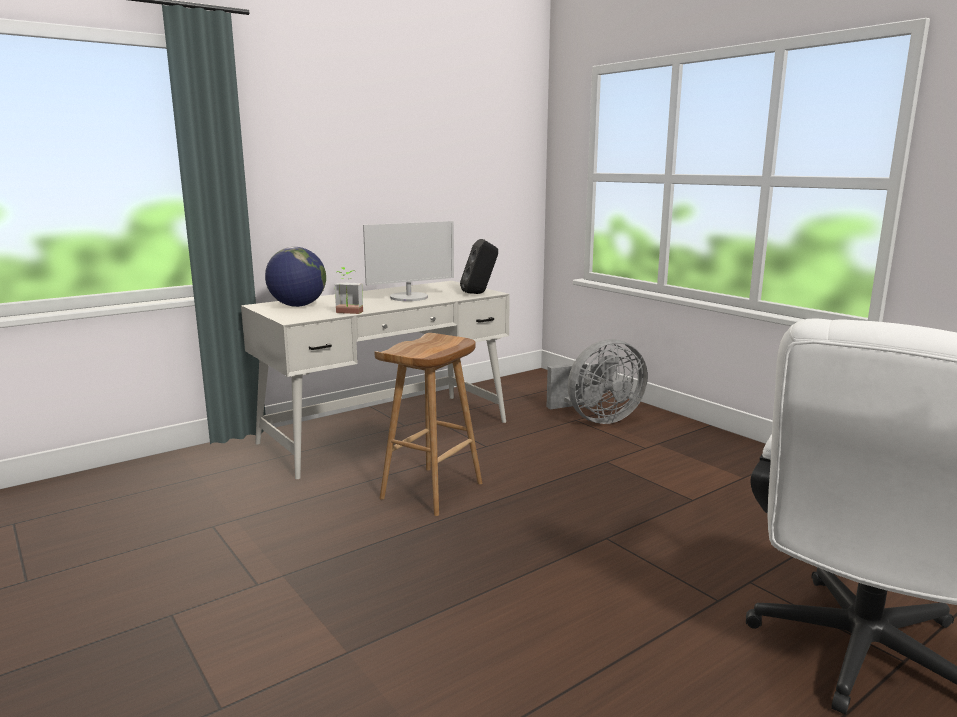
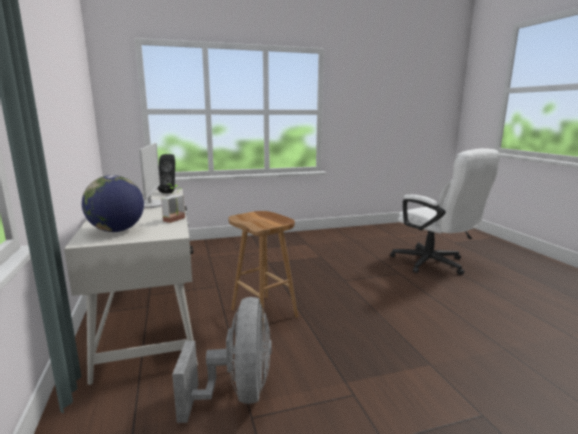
camera: 70 degrees left, 0 degrees up
grey fan [547,339,648,424] -> grey fan moved to [172,297,272,423]

